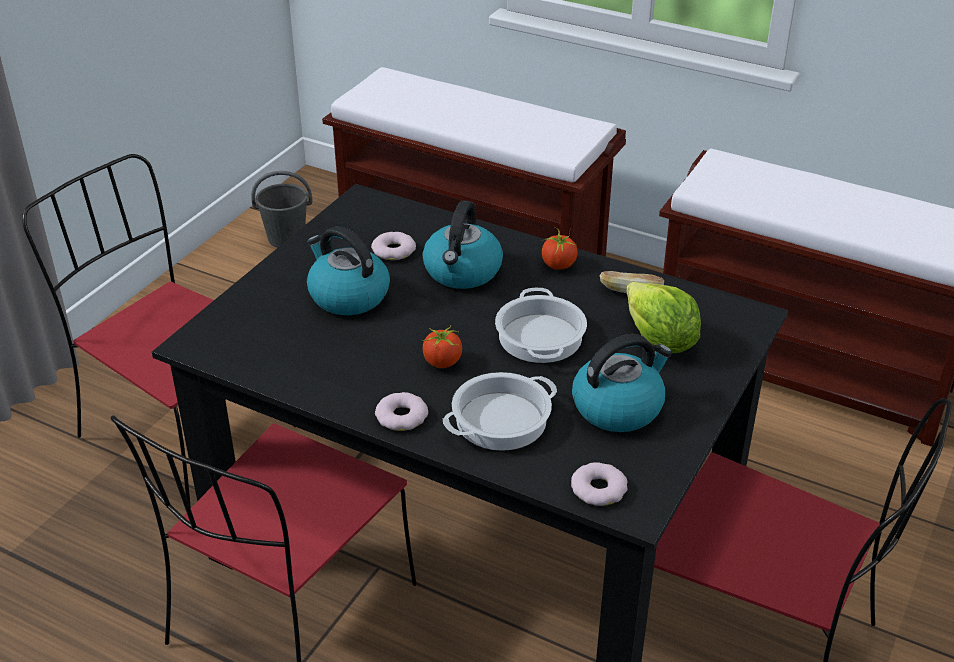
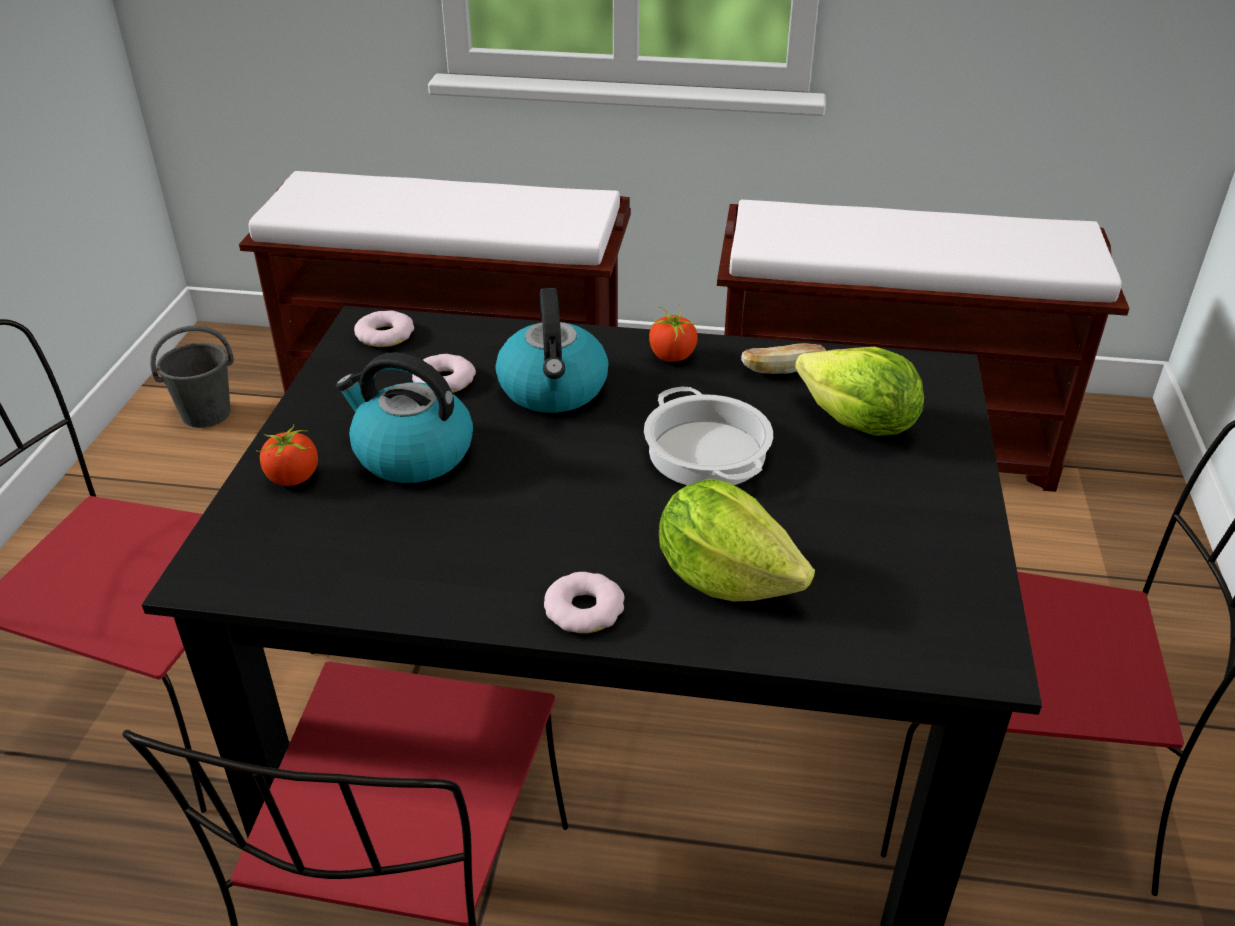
camera: 20 degrees left, 0 degrees up
tomato [421,325,462,368] -> tomato moved to [256,424,318,486]
cooking pot [442,372,557,451] -> lettuce [659,479,815,602]
donut [571,462,627,506] -> donut moved to [354,310,414,347]
kettle [572,334,672,432] -> none

